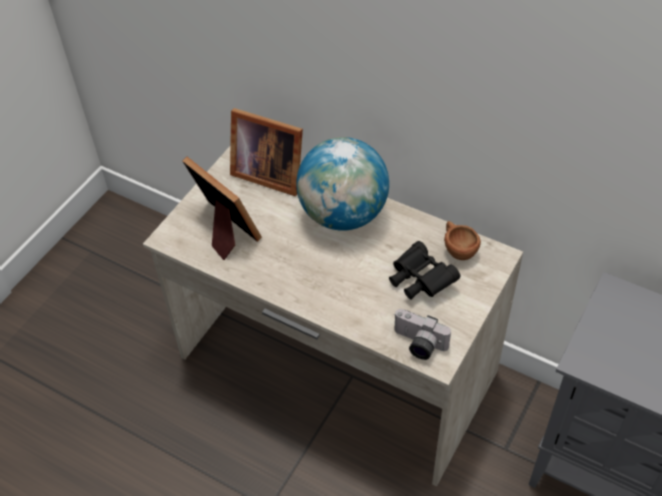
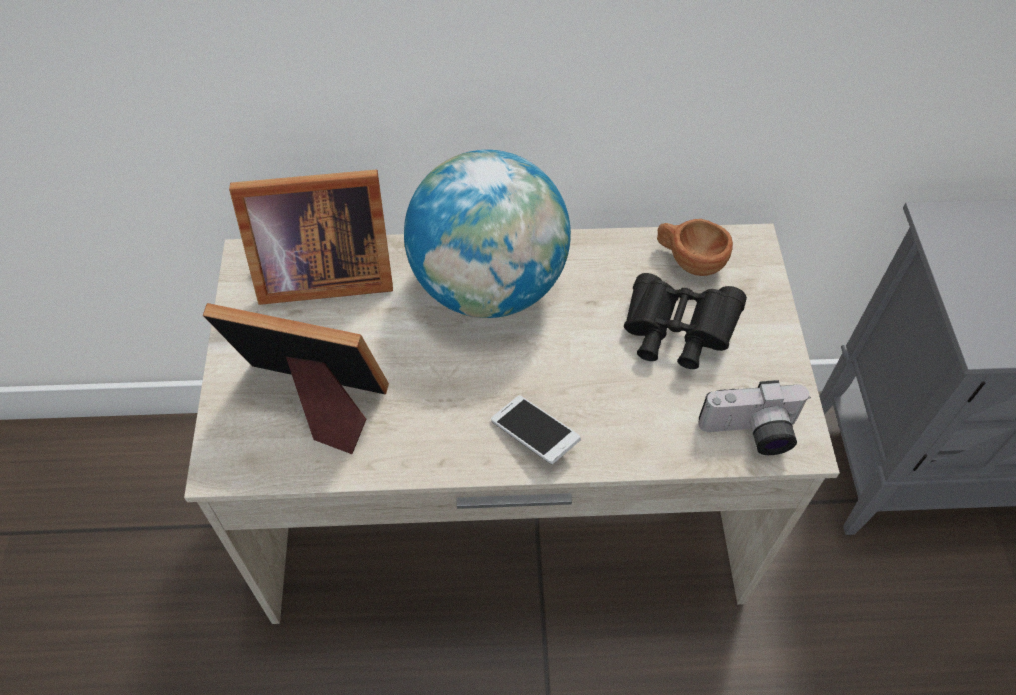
camera: 35 degrees left, 5 degrees up
none -> phone [491,395,581,464]

